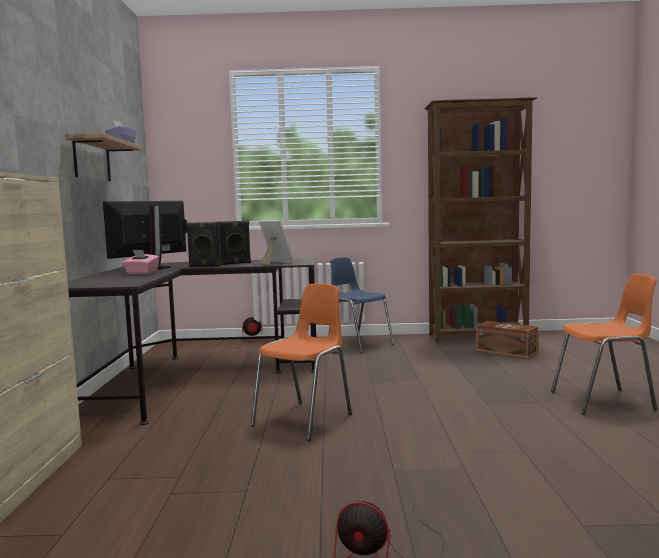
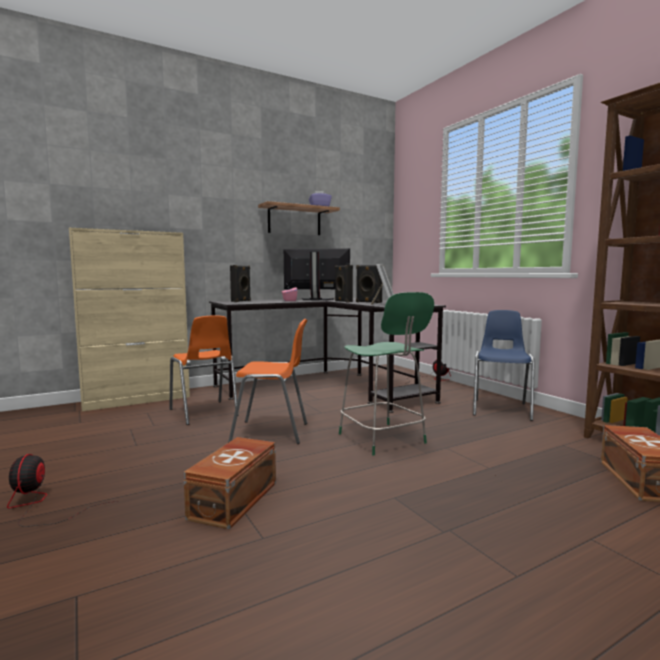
camera: 60 degrees right, 0 degrees up
orange chair [551,274,657,415] -> orange chair moved to [169,315,239,425]
none -> brown storage box [183,437,276,529]
none -> black speaker [230,265,251,302]
none -> green stool [339,292,434,456]

